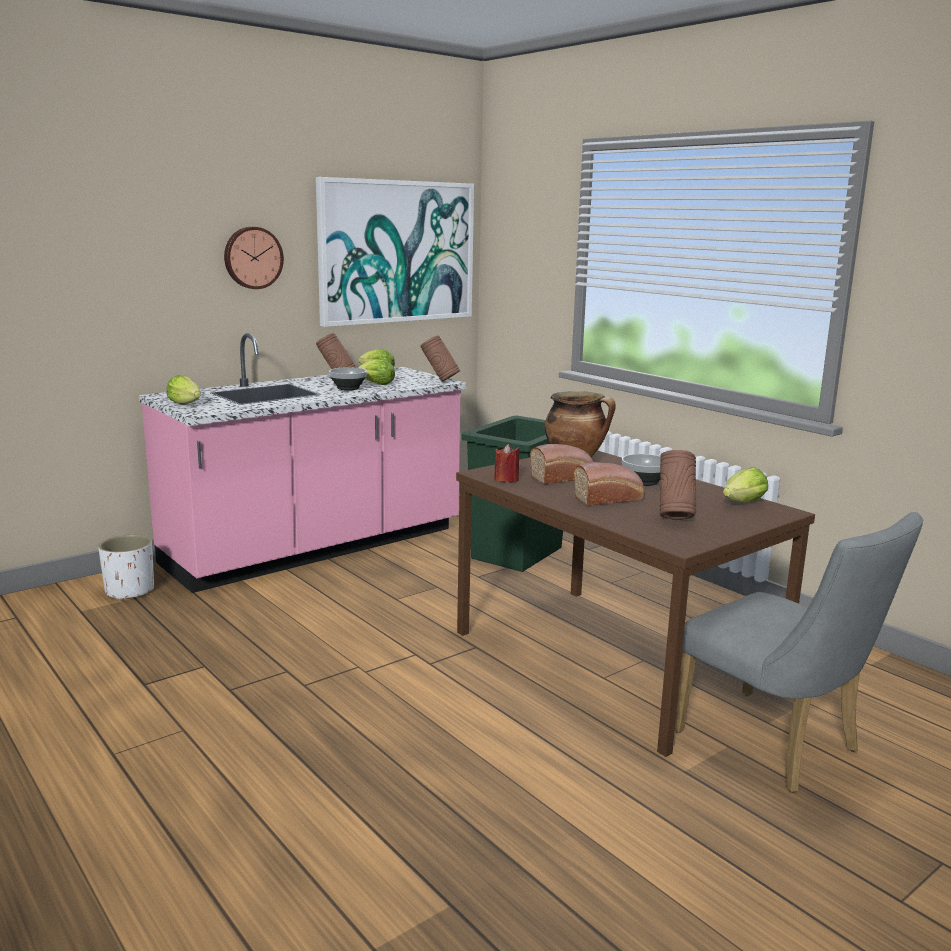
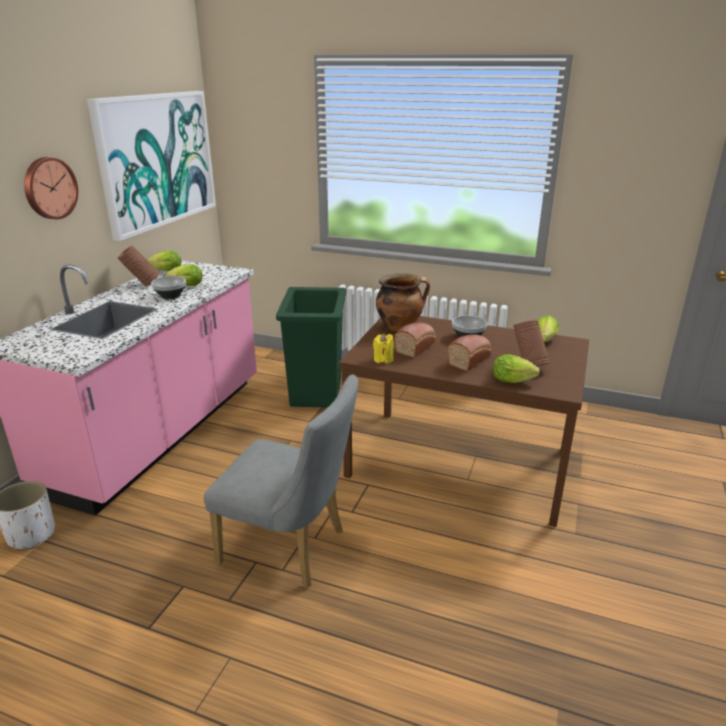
camera: 30 degrees left, 10 degrees up
lettuce [167,375,201,405] -> lettuce moved to [493,354,540,383]
brown vase [421,335,460,382] -> none
red candle [494,444,520,483] -> yellow candle [373,333,394,364]
grey chair [675,512,923,792] -> grey chair moved to [204,374,358,588]

